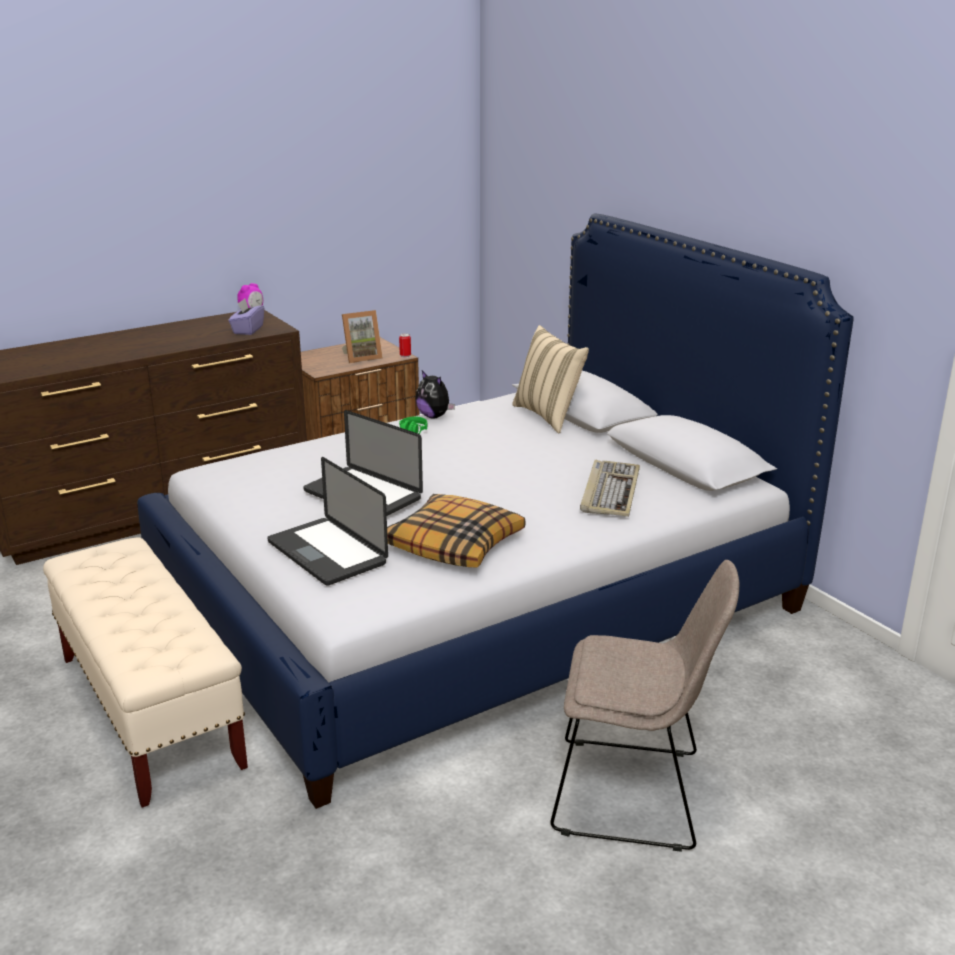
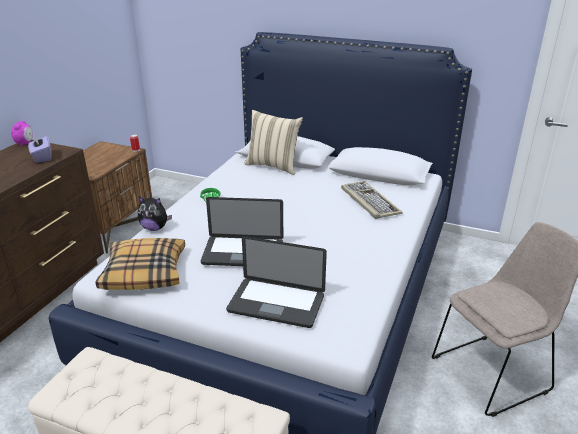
camera: 35 degrees left, 5 degrees up
picture frame [342,310,383,363] -> none
pillow [387,494,525,568] -> pillow moved to [95,238,185,290]
plush toy [415,370,455,418] -> plush toy moved to [138,196,172,231]

